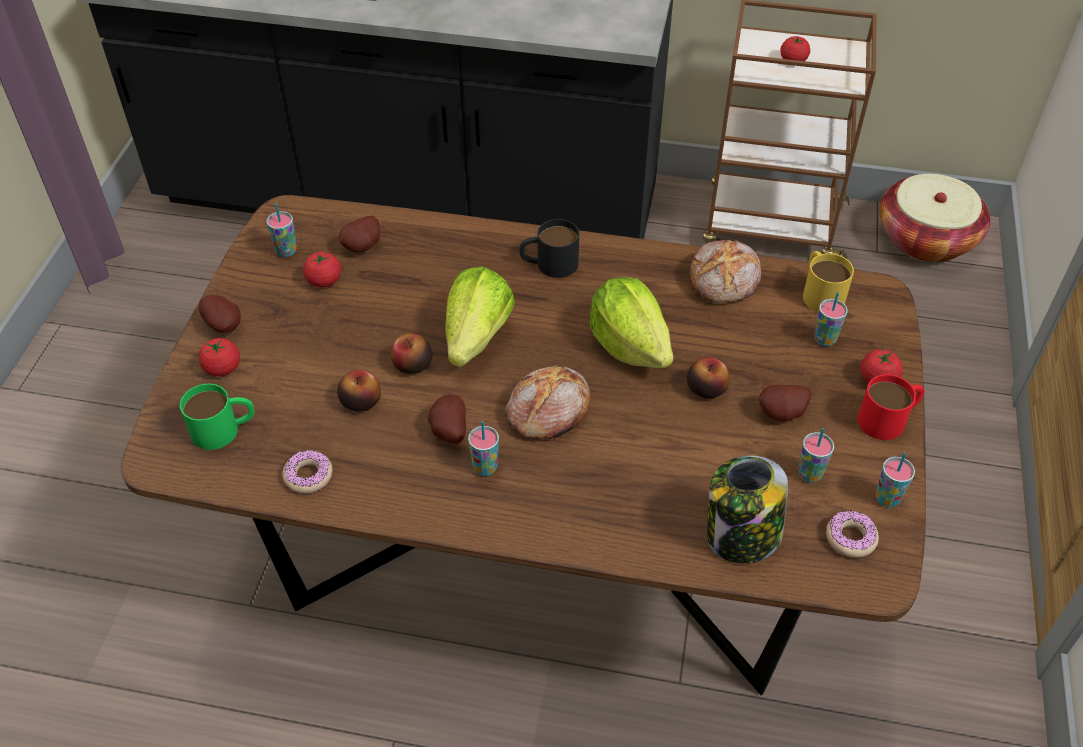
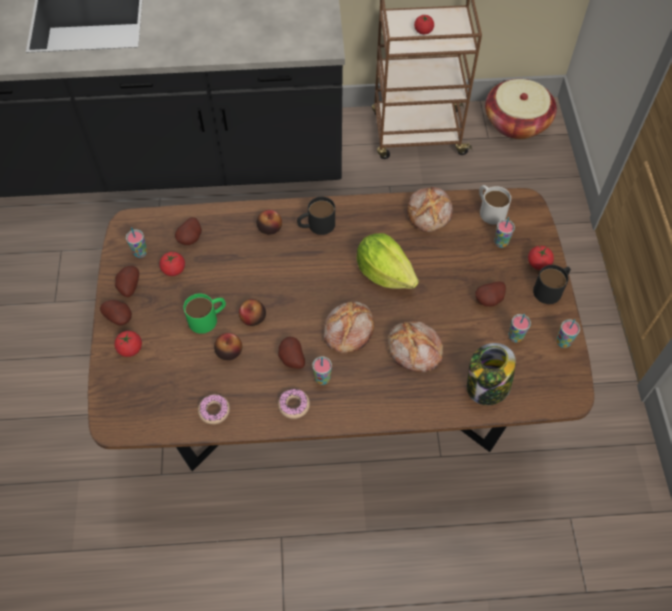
camera: 15 degrees left, 10 degrees up
green mug [180,384,254,450] -> green mug moved to [184,294,226,334]
lettuce [445,267,515,367] -> none
apple [687,357,730,398] -> apple moved to [257,210,282,235]
yellow mug [803,251,854,312] -> white mug [479,185,511,225]
donut [826,510,879,558] -> donut moved to [278,389,310,419]
red mug [858,374,925,440] -> black mug [533,265,571,304]
none -> potato [115,266,139,297]
none -> bread [388,321,443,373]

